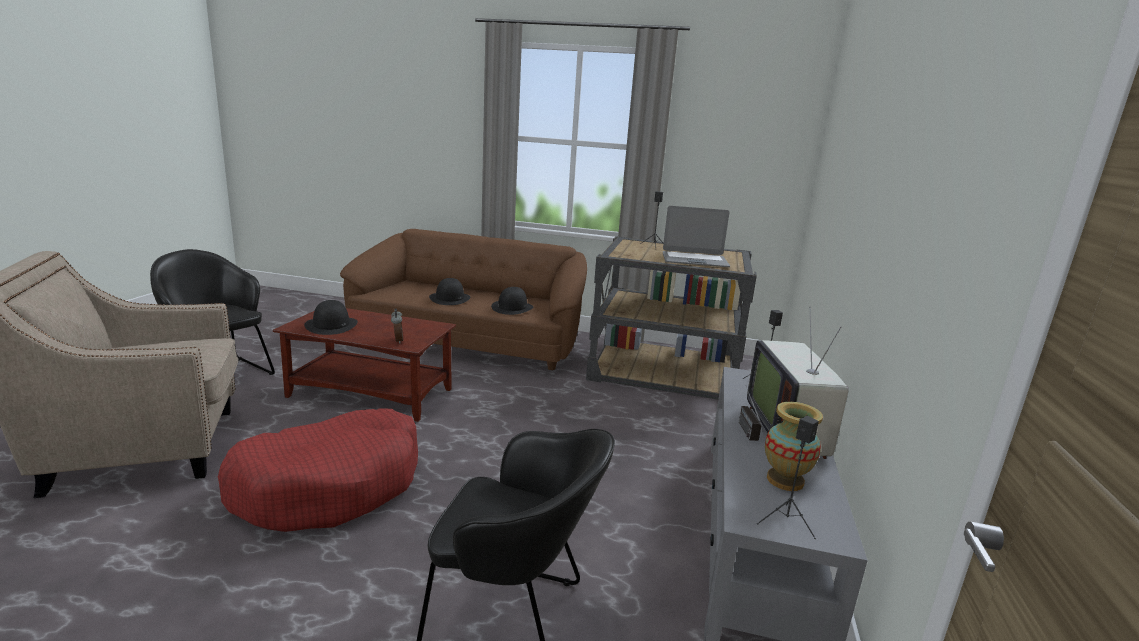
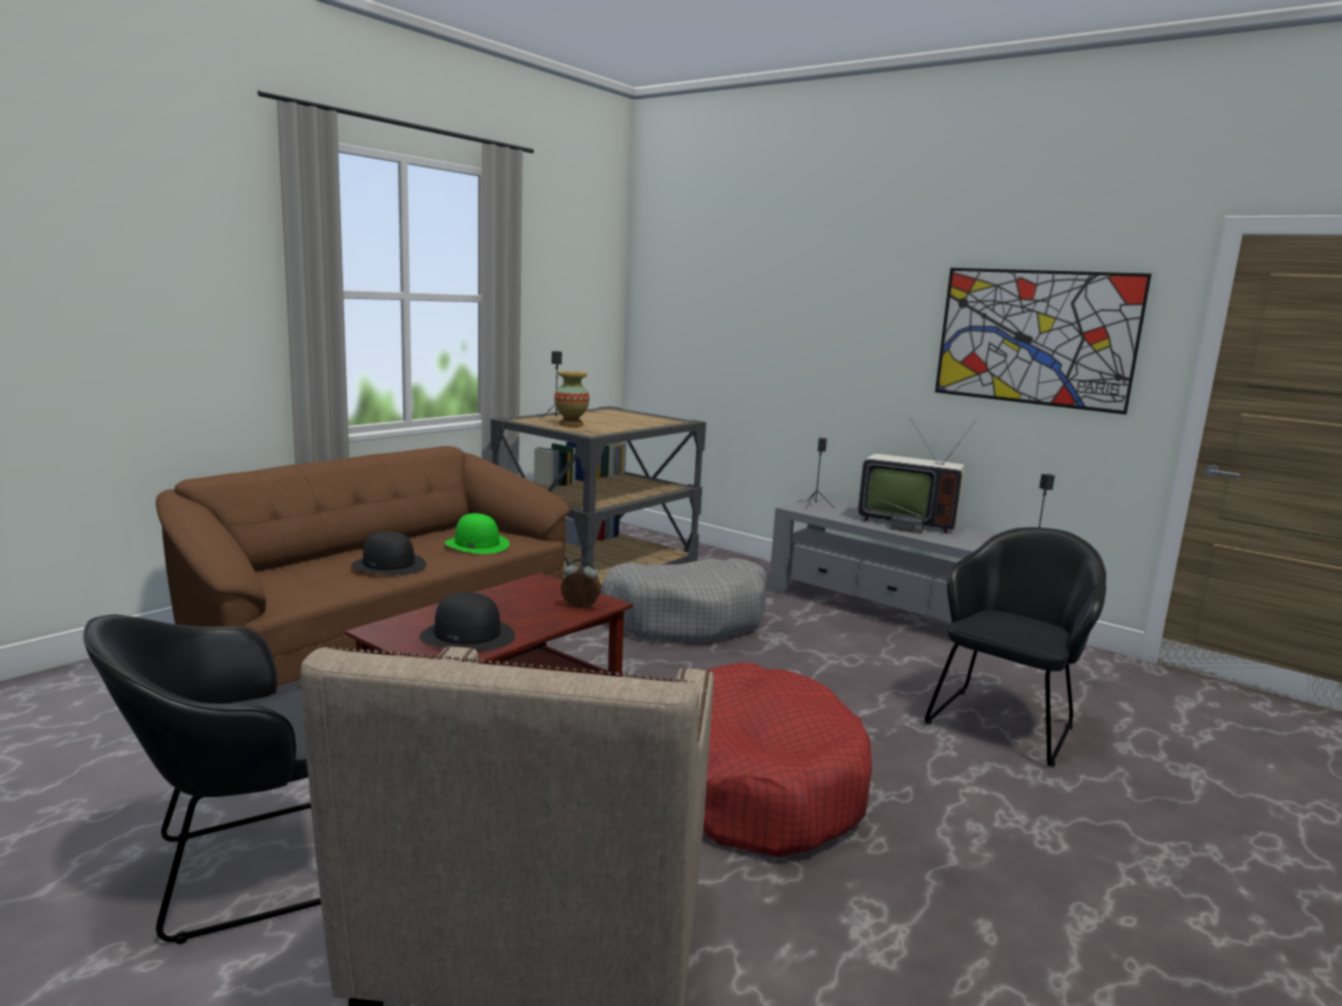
camera: 65 degrees left, 5 degrees down
black hat [491,287,534,315] -> green hat [444,513,509,554]
laptop [663,206,730,267] -> none
vase [765,402,823,491] -> vase moved to [554,371,589,427]
none -> grey dog bed [601,558,766,643]
none -> picture [935,268,1152,415]

